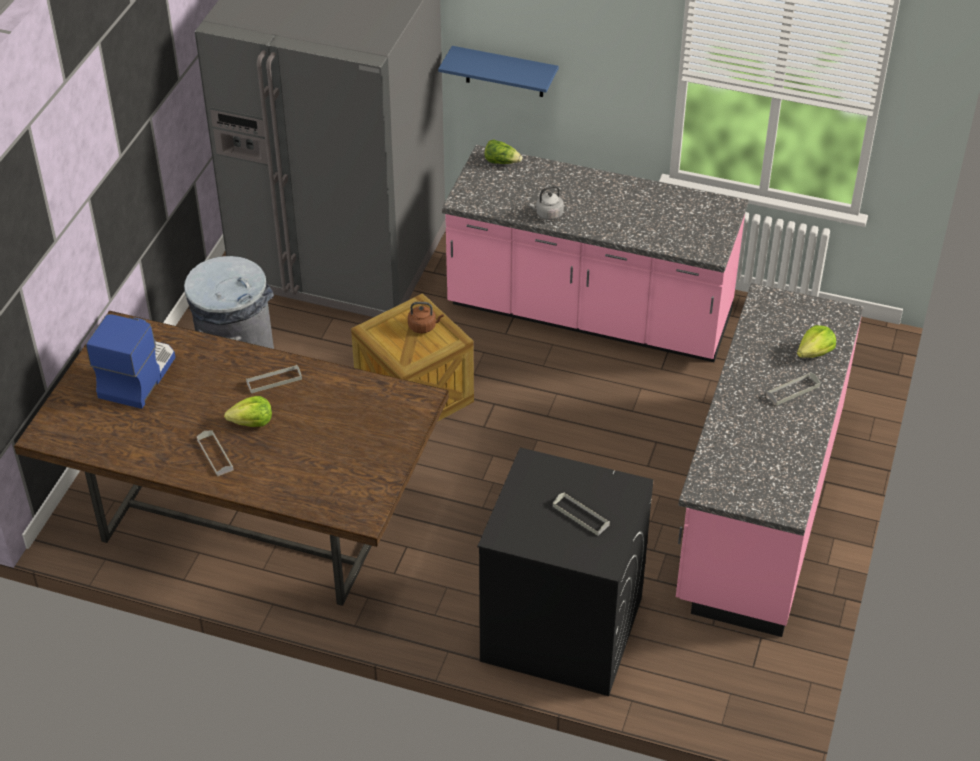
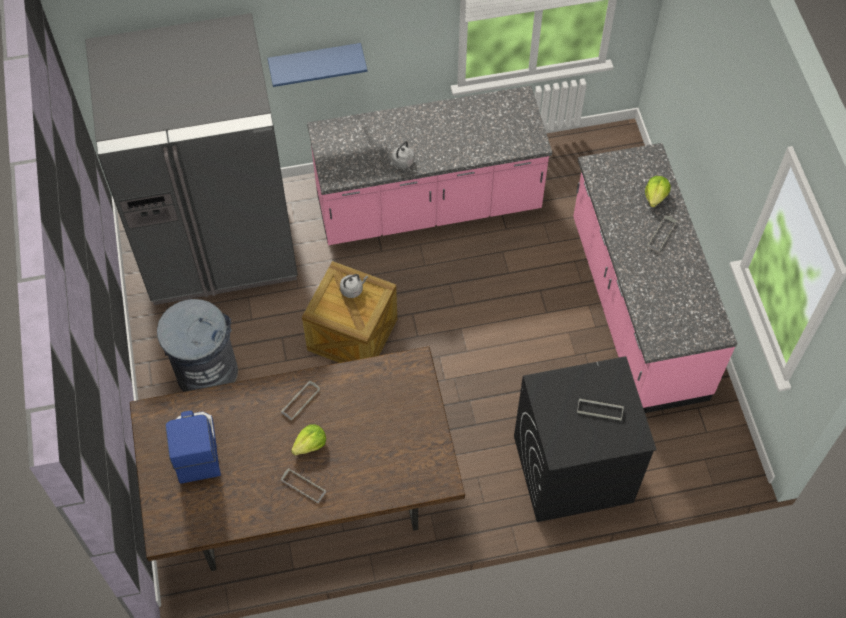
camera: 30 degrees left, 15 degrees up
brown kettle [408,302,444,333] -> grey kettle [340,274,368,298]
lettuce [485,139,522,164] -> none

